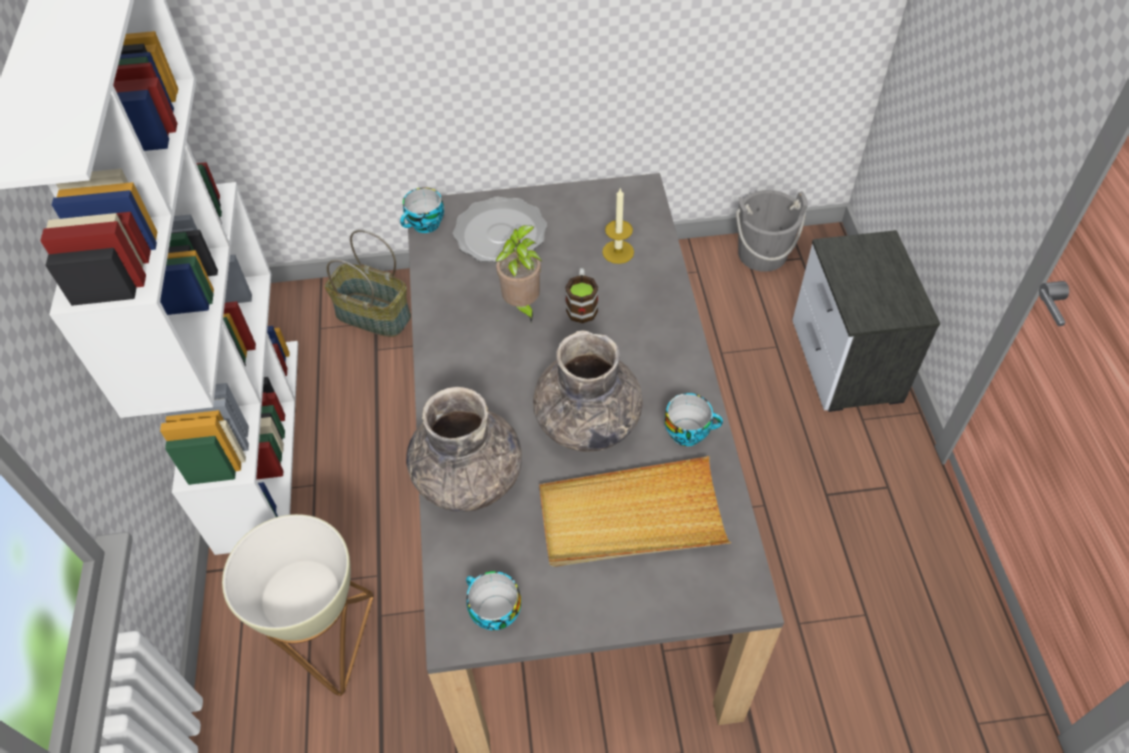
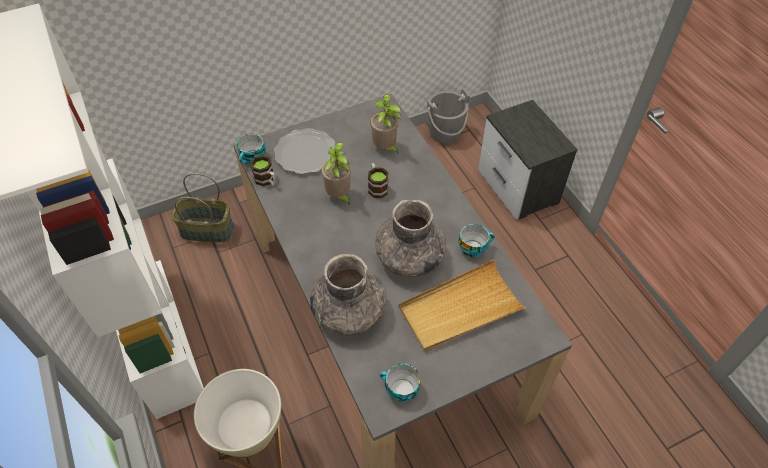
camera: 20 degrees left, 0 degrees up
candle [602,187,634,264] -> potted plant [371,94,401,155]
none -> mug [250,155,276,186]

